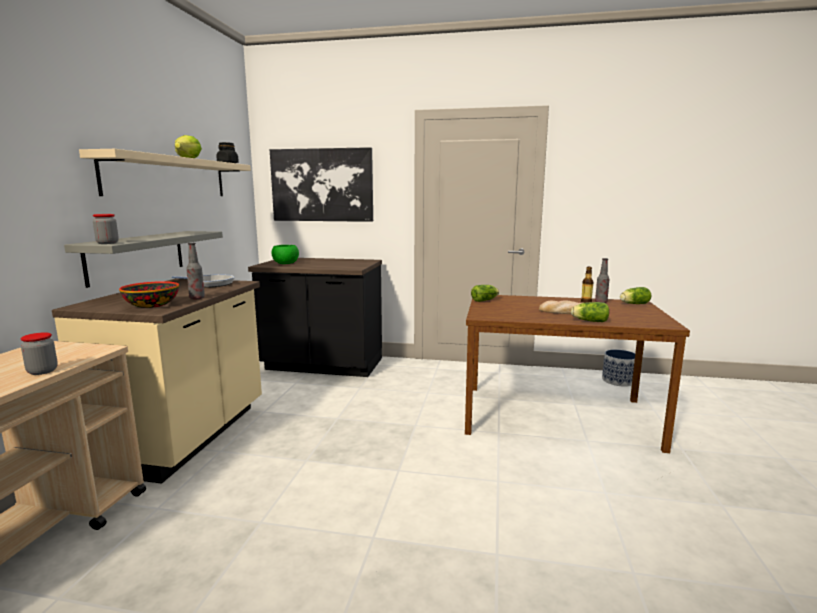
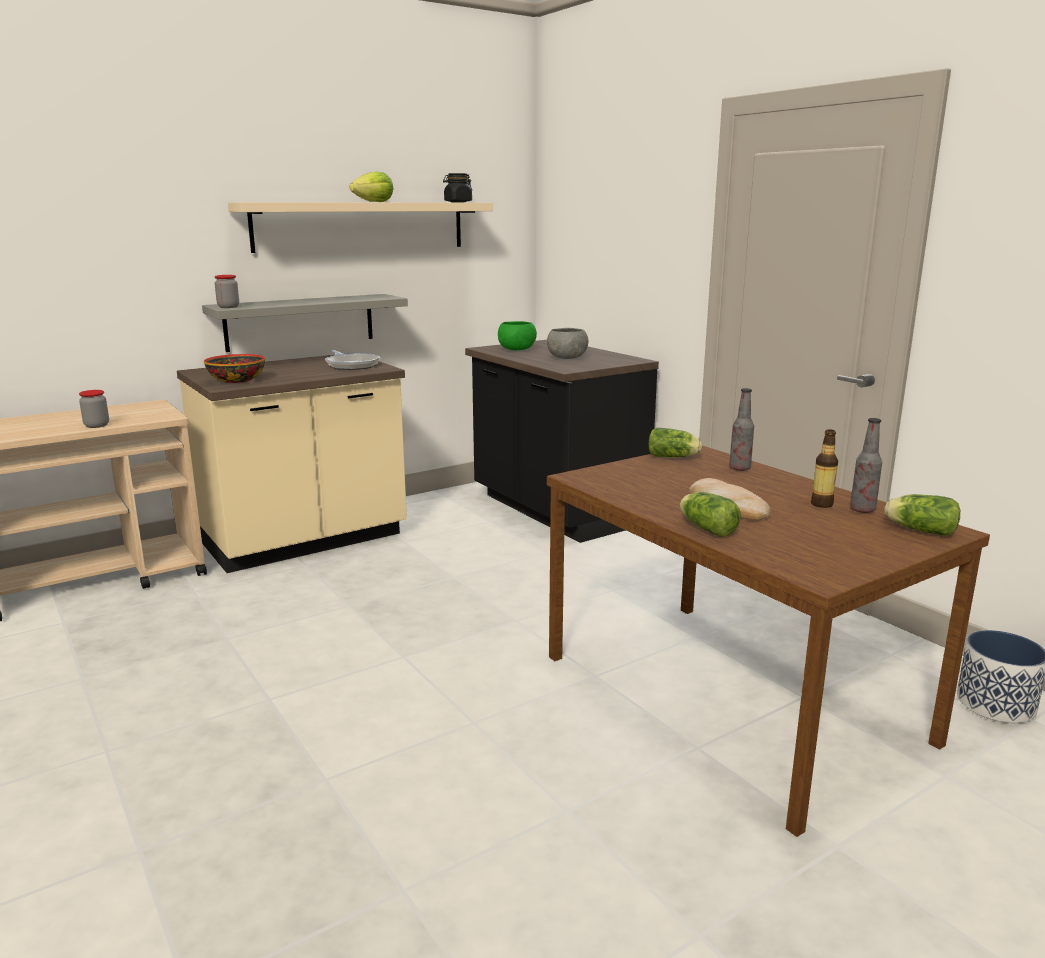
camera: 45 degrees right, 5 degrees up
bottle [186,243,205,299] -> bottle moved to [729,388,754,471]
picture [270,147,373,222] -> none
none -> grey bowl [547,328,588,359]

